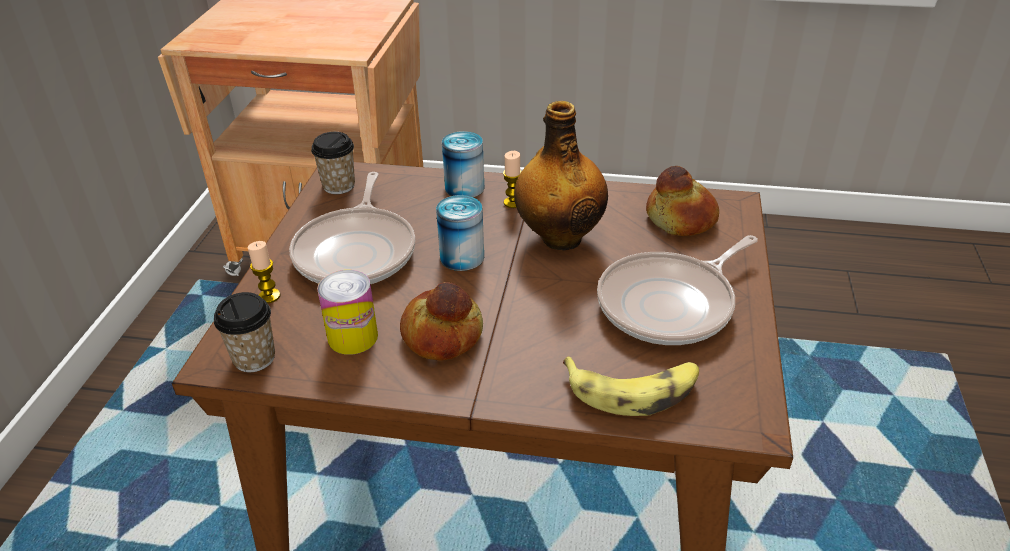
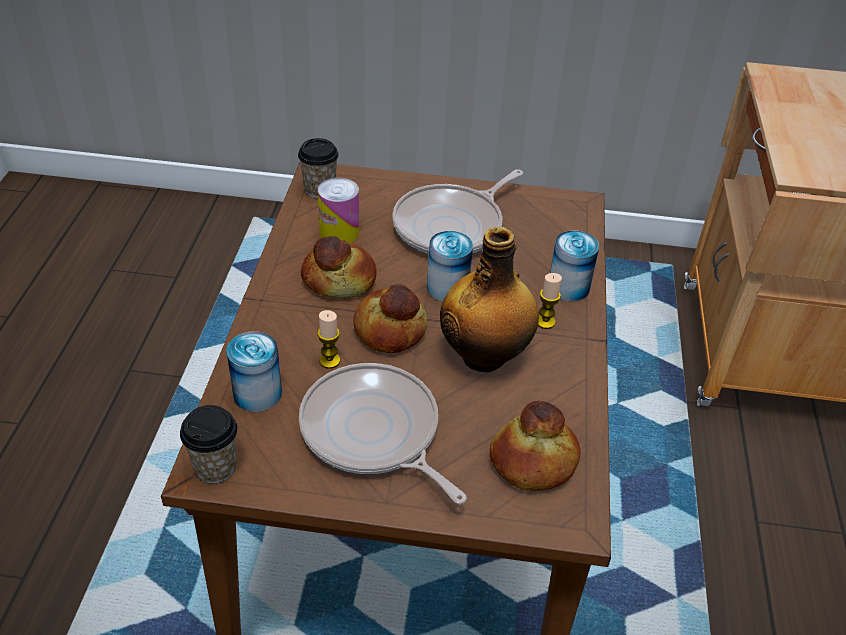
camera: 85 degrees right, 5 degrees up
candle [248,241,280,303] -> candle moved to [317,310,340,369]
frying pan [289,172,415,284] -> frying pan turned 45 degrees counterclockwise [392,169,523,254]
cup [311,132,355,194] -> cup moved to [180,405,238,483]
banana [563,356,699,416] -> can [226,331,282,412]
none -> bread [353,284,427,353]

